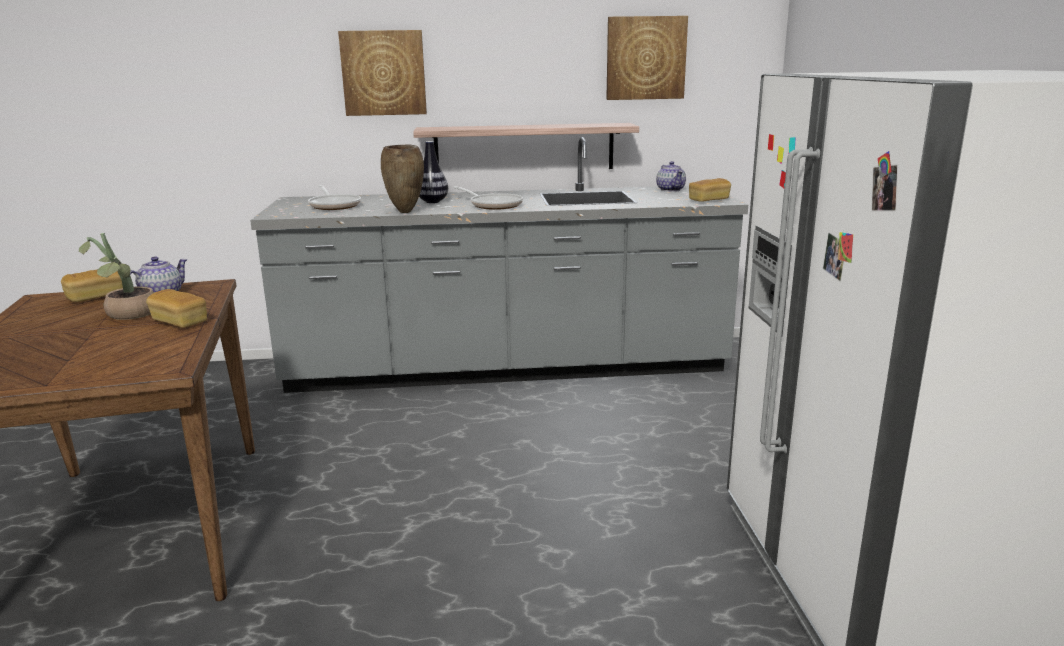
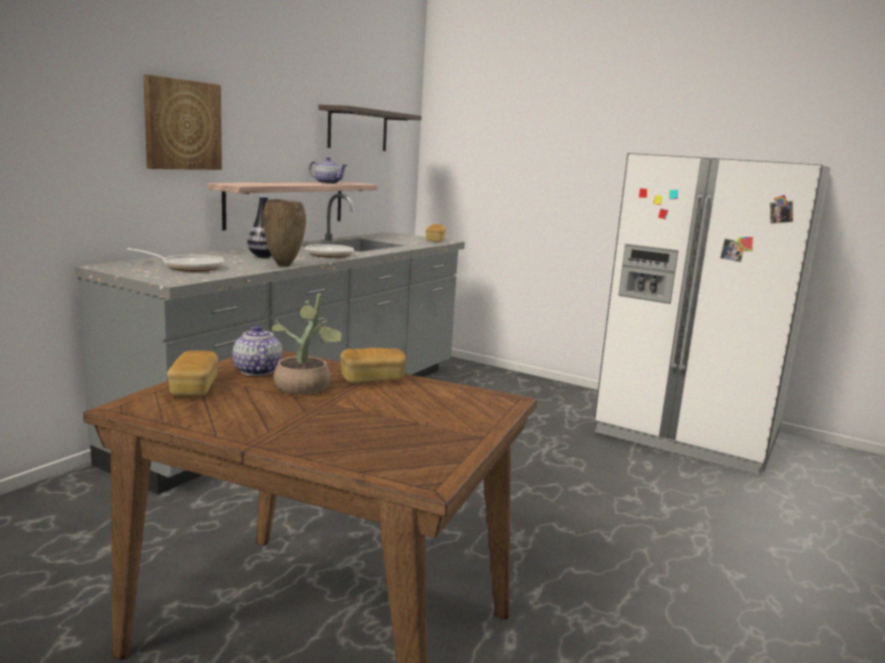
camera: 55 degrees left, 5 degrees down
picture [606,16,688,100] -> shelf [318,105,422,151]
teapot [656,161,686,192] -> teapot moved to [309,157,347,184]

